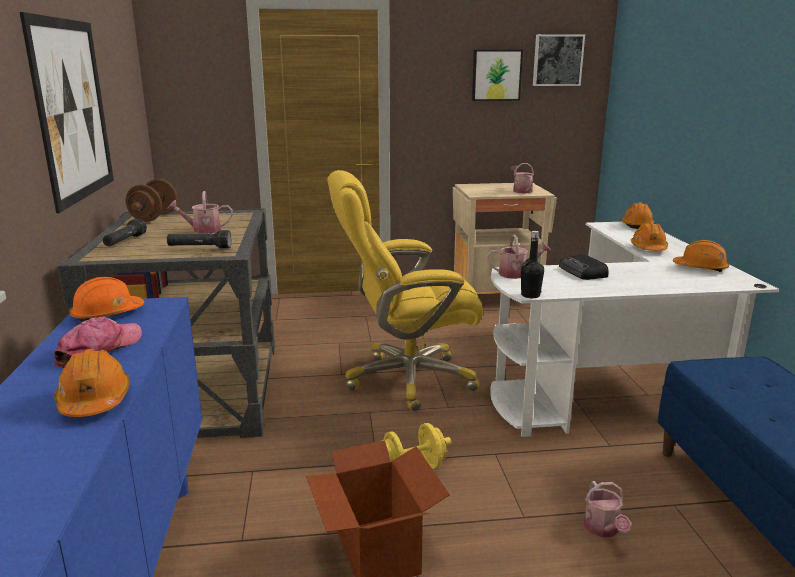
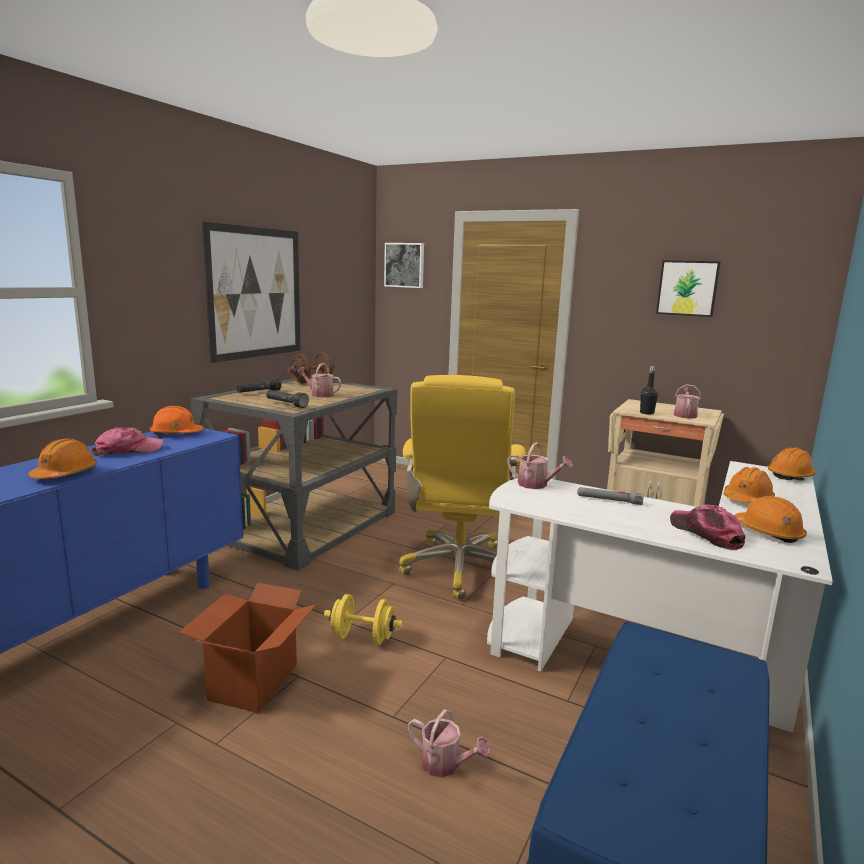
camera: 35 degrees right, 5 degrees down
yellow office chair [327,170,483,411] -> yellow office chair turned 105 degrees counterclockwise [399,375,526,600]
black bottle [521,231,544,298] -> black bottle moved to [640,366,658,415]
picture [533,34,585,86] -> picture moved to [384,243,424,288]
radio [559,254,609,280] -> grey flashlight [577,487,644,505]
watering can [584,481,631,538] -> watering can turned 90 degrees counterclockwise [408,709,491,777]
none -> cap [670,504,745,550]

